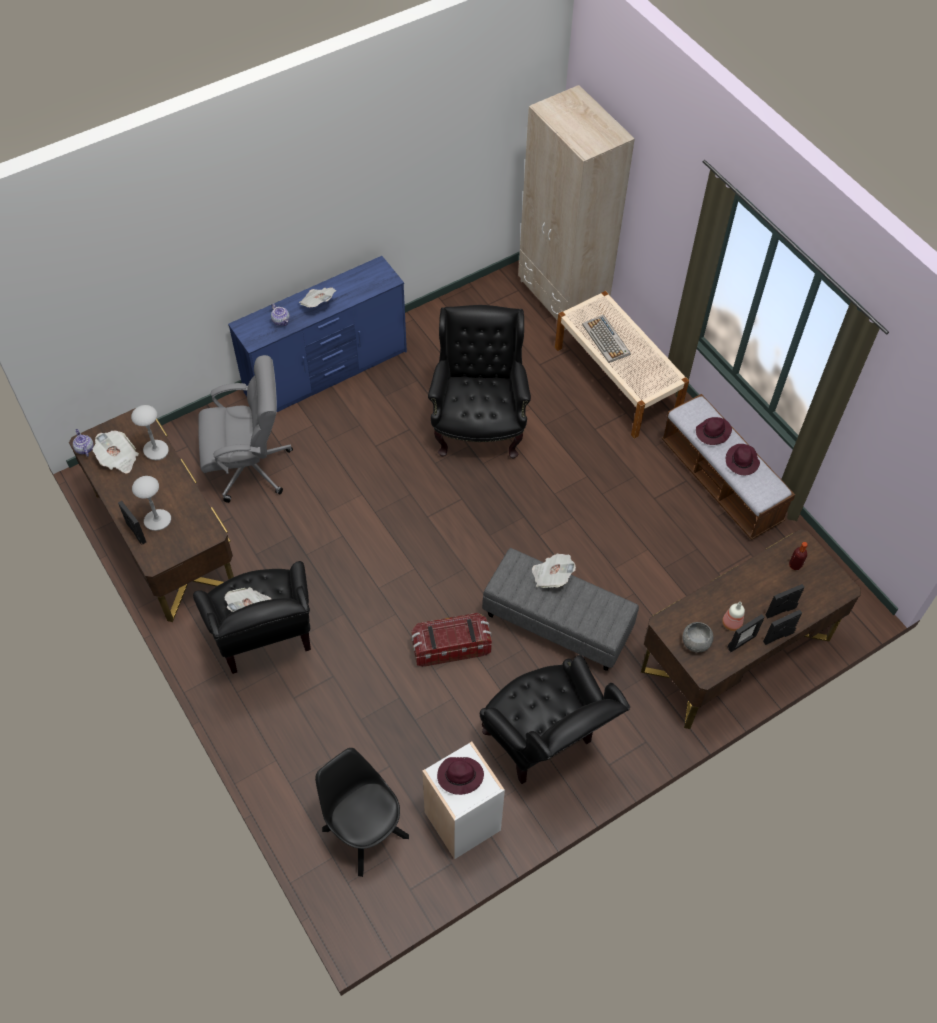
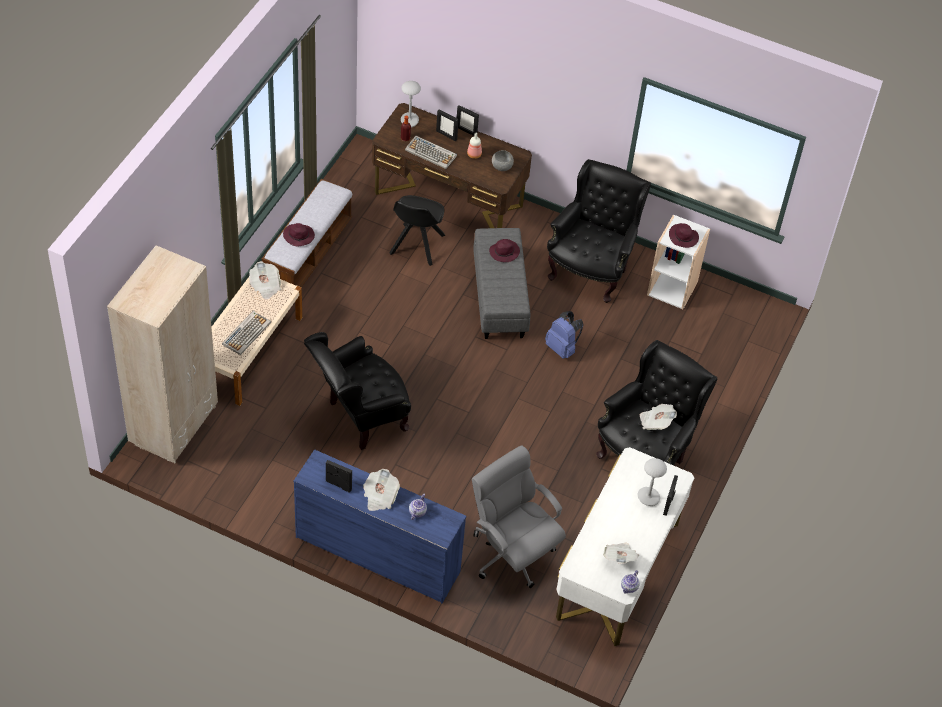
camera: 125 degrees left, 5 degrees down
brown desk [69,408,234,622] -> white desk [556,447,694,646]
grey table lamp [131,405,169,460] -> grey table lamp moved to [401,81,421,127]
black chair [315,748,409,877] -> black chair moved to [389,195,445,266]
storage box [411,613,492,667] -> blue backpack [545,311,584,359]
newspaper [532,554,576,588] -> newspaper moved to [249,261,281,300]
purple hat [726,444,760,475] -> purple hat moved to [489,239,520,262]
picture frame [727,614,765,652] -> picture frame moved to [326,460,352,493]
none -> keyboard [405,136,457,169]

